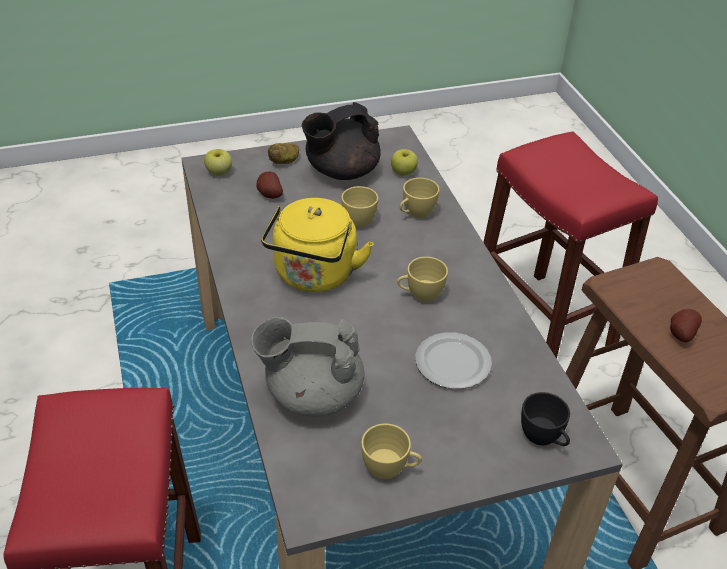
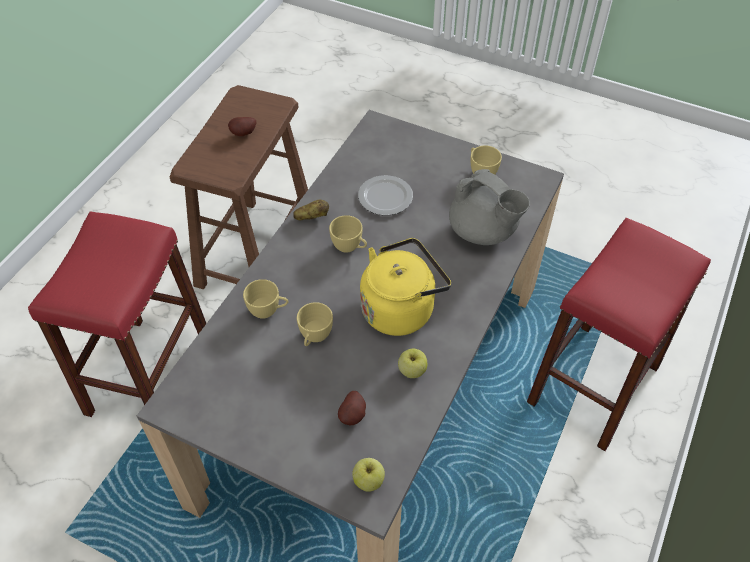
camera: 135 degrees left, 10 degrees up
potato [268,143,299,164] -> potato moved to [293,200,329,220]
black teapot [302,102,381,180] -> none
apple [391,149,418,176] -> apple moved to [398,349,427,378]
black cup [521,392,570,446] -> none

